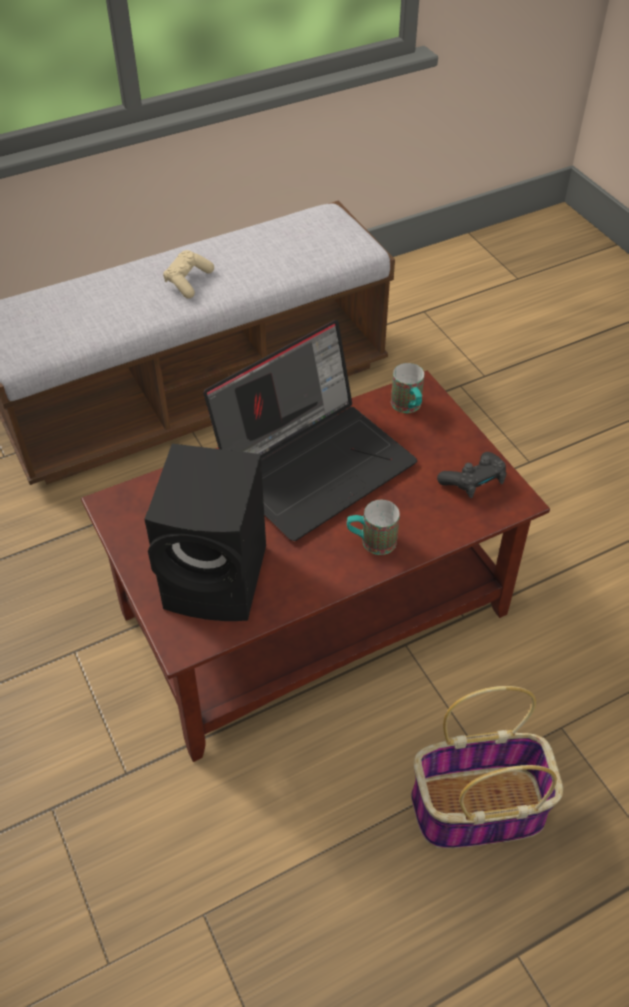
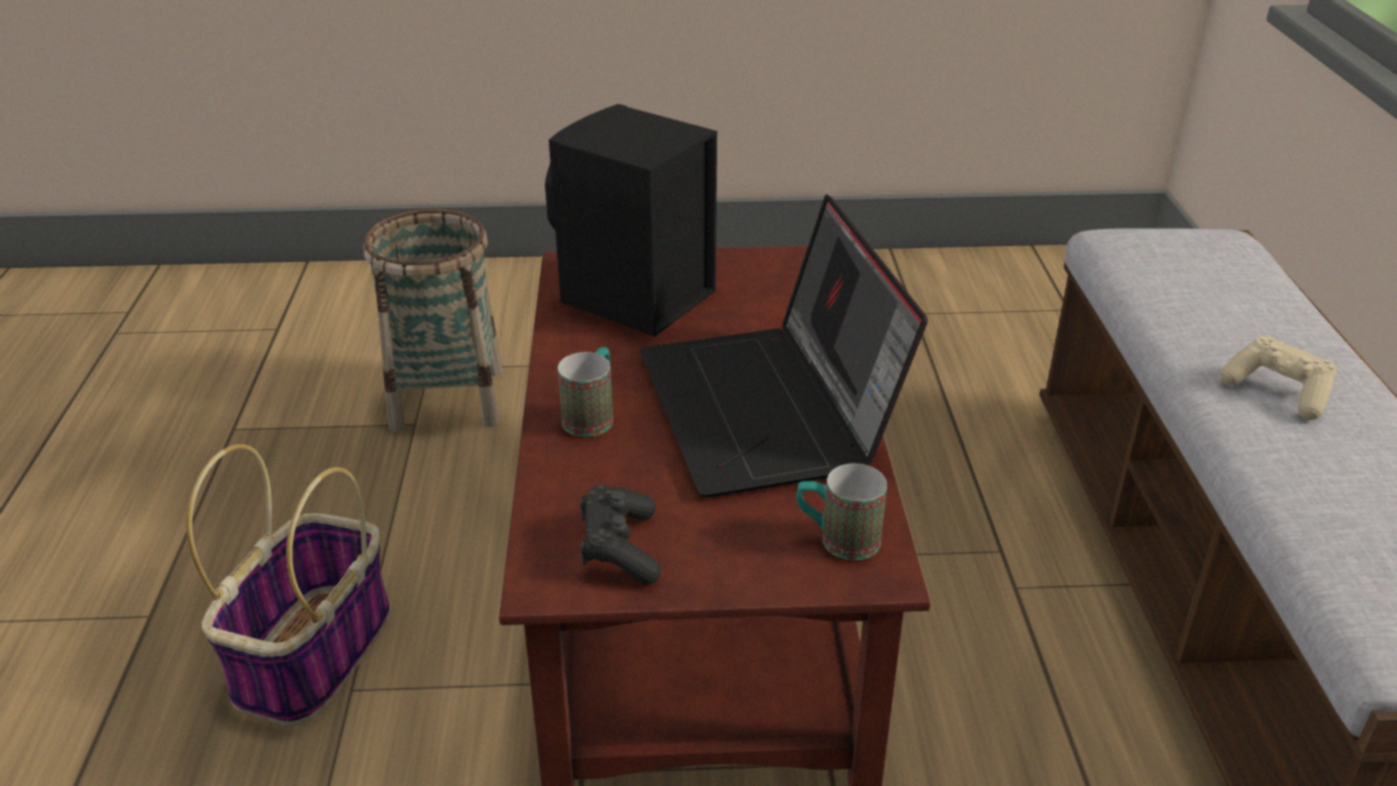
camera: 115 degrees right, 15 degrees down
none -> basket [363,209,502,432]

